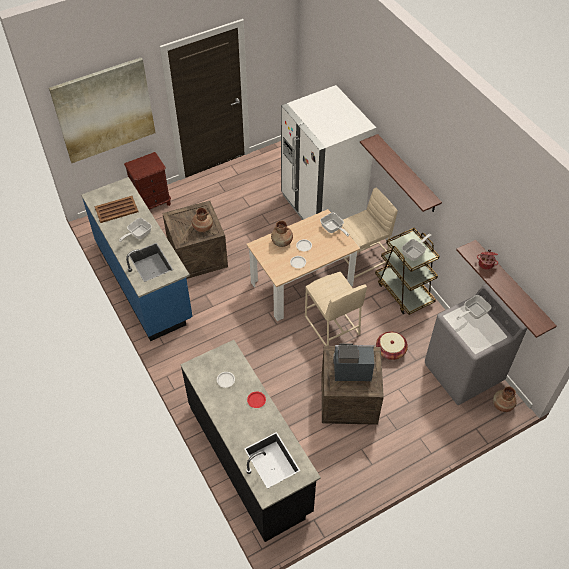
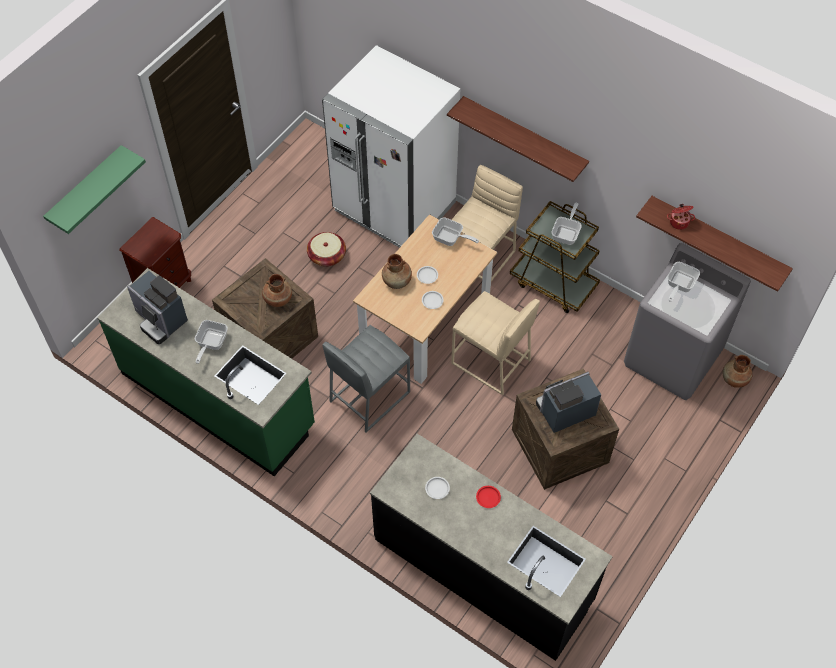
camera: 25 degrees left, 5 degrees up
picture [49,58,155,163] -> green shelf [43,145,146,234]
blue counter [81,177,193,341] -> green counter [97,268,315,476]
brown tray [94,196,139,223] -> coffee machine [127,271,188,344]
basket [376,332,408,360] -> basket moved to [307,232,346,267]
none -> grey stool [322,325,410,433]

